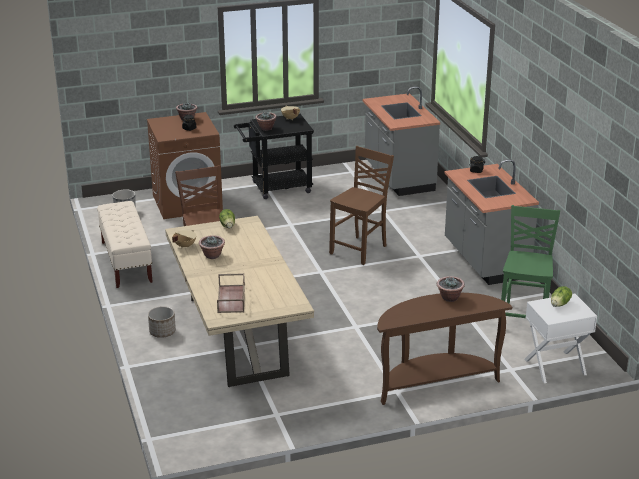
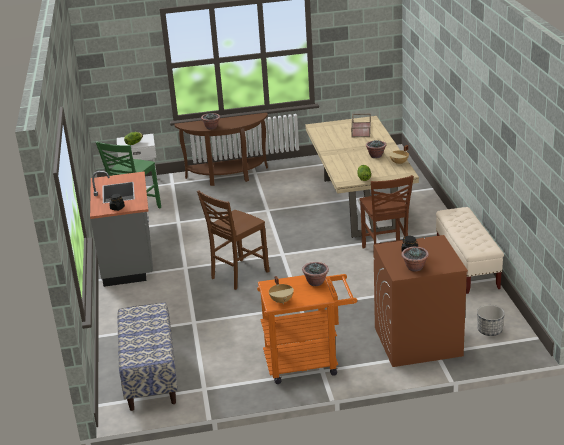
camera: 170 degrees left, 0 degrees up
planter [148,306,176,338] -> none
black cart [234,114,314,199] -> orange cart [257,274,357,384]
grey counter [362,86,440,196] -> bench [117,302,178,411]

